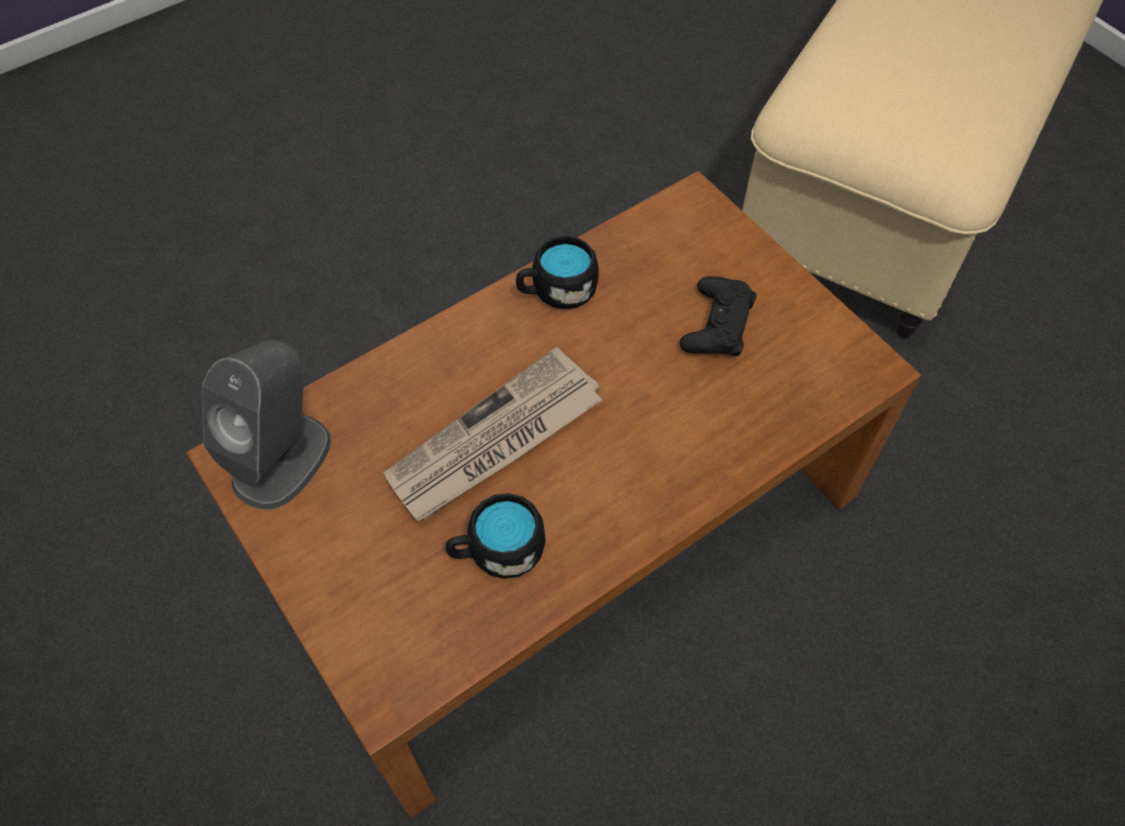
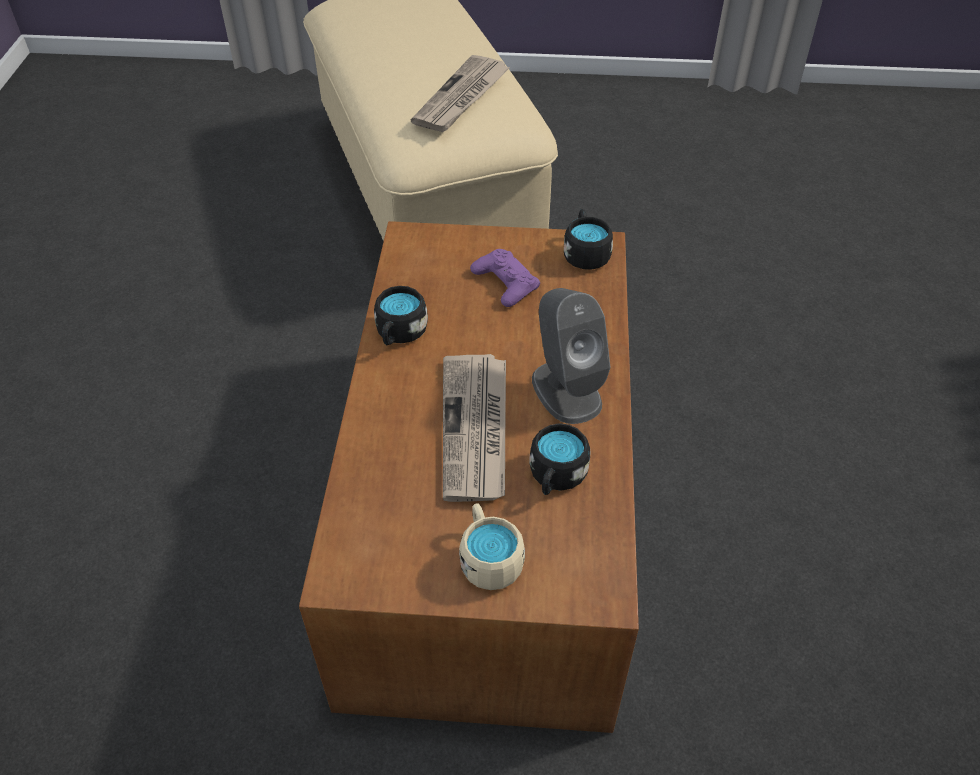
camera: 50 degrees left, 10 degrees down
grey speaker [202,340,331,510] -> grey speaker moved to [532,288,610,424]
black game controller [680,276,757,356] -> purple game controller [470,249,540,307]
none -> newspaper [411,55,510,132]
none -> beige mug [459,503,525,590]
none -> black mug [564,209,613,270]

